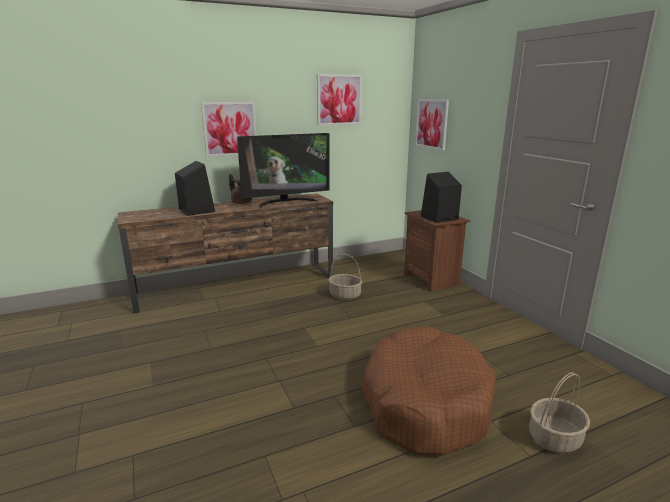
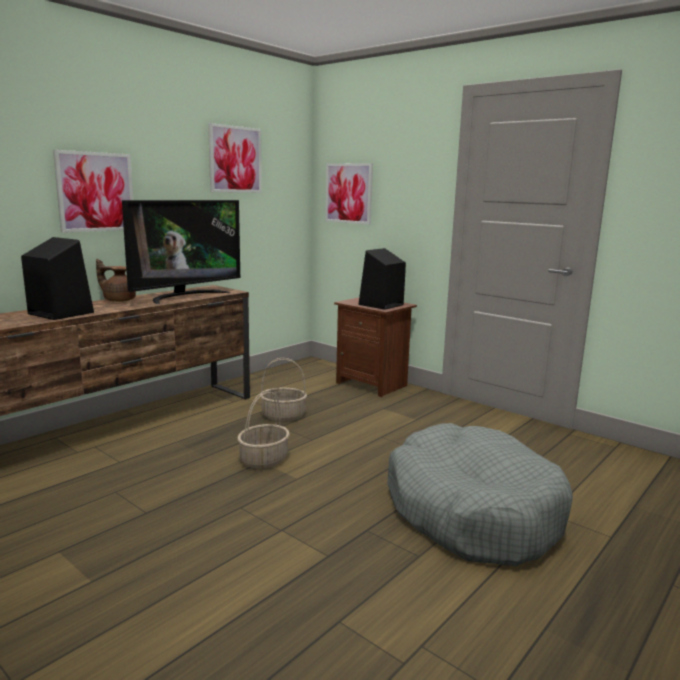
camera: 25 degrees left, 5 degrees down
brown dog bed [362,326,496,456] -> grey dog bed [388,423,573,566]
basket [529,372,590,453] -> basket moved to [238,391,290,468]

